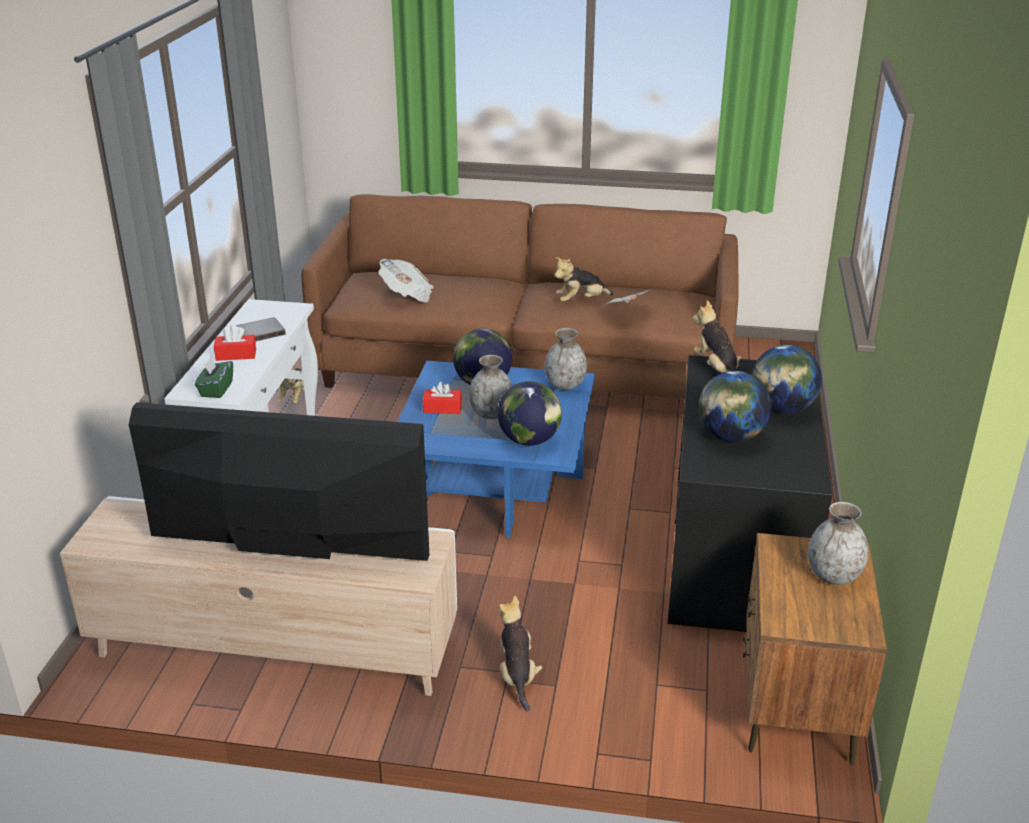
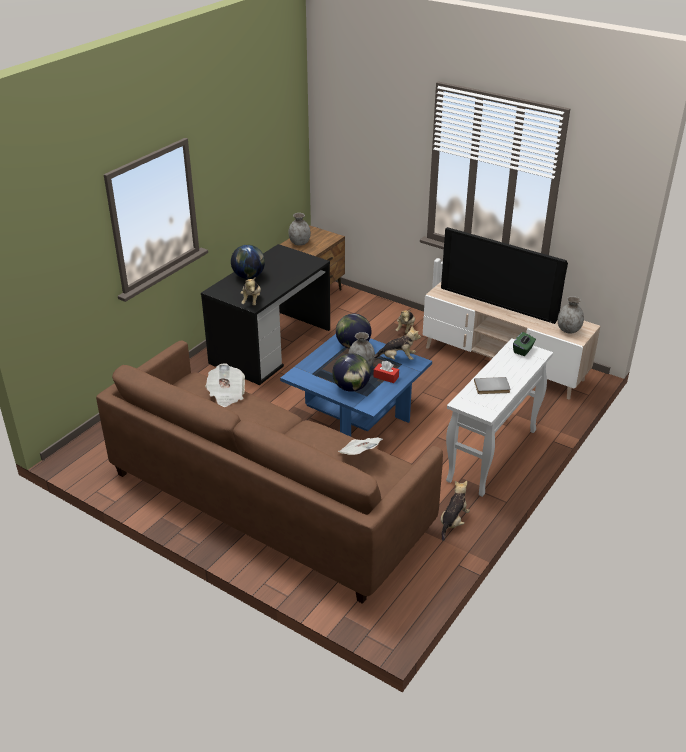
camera: 155 degrees left, 5 degrees up
red tissue box [214,325,256,361] -> none
grey vase [545,328,587,390] -> grey vase moved to [558,296,584,334]
plush toy [554,257,614,302] -> plush toy moved to [375,326,421,360]
globe [699,371,771,442] -> none

